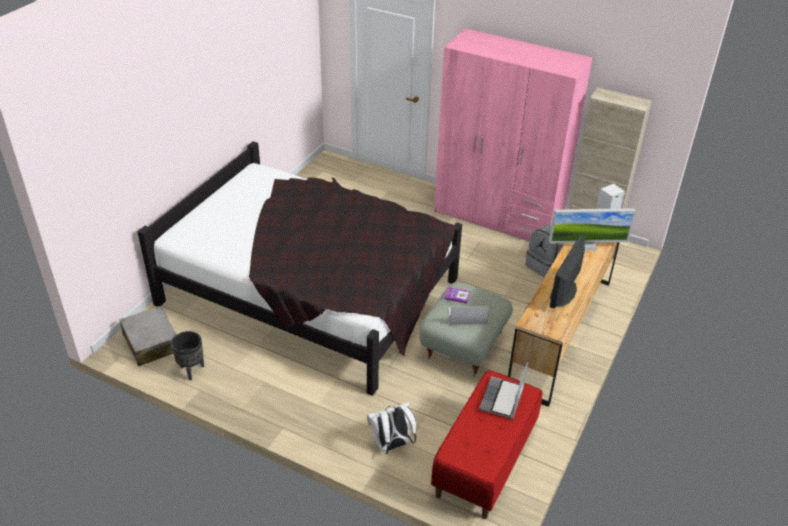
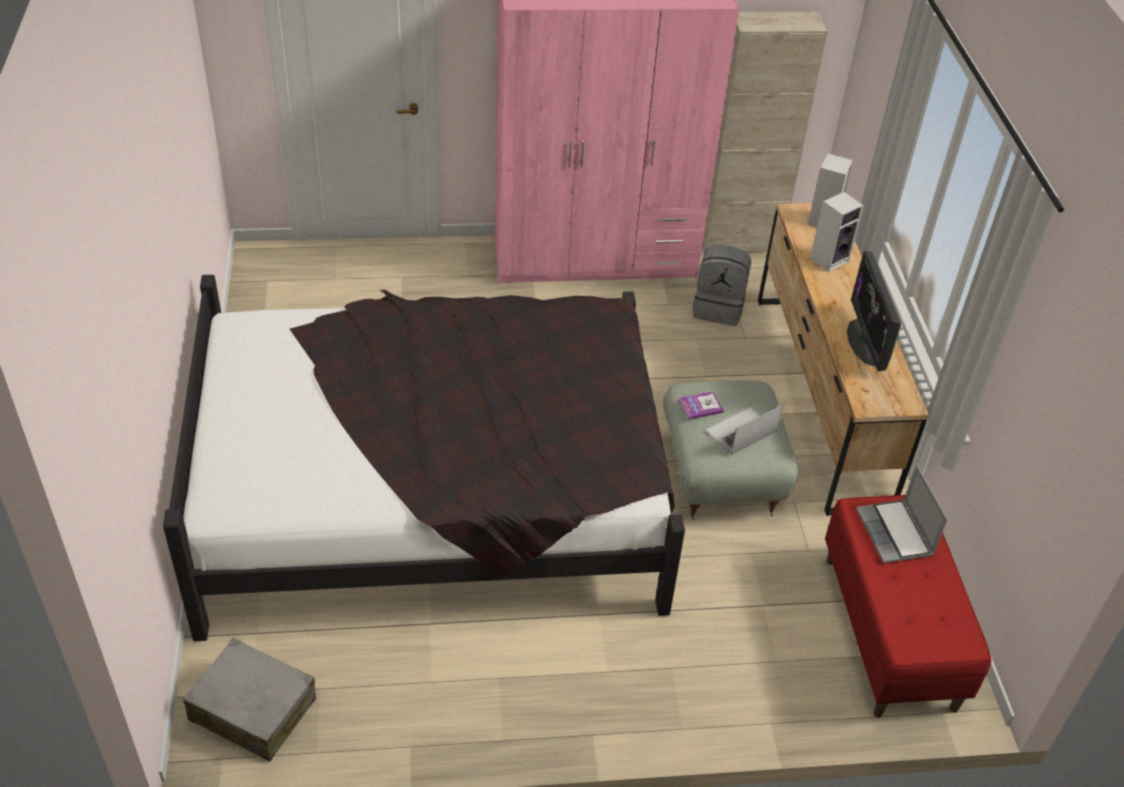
camera: 35 degrees left, 5 degrees up
black planter [171,331,204,380] -> none
white backpack [367,402,417,454] -> none
monitor [549,208,636,251] -> speaker [810,192,864,272]

